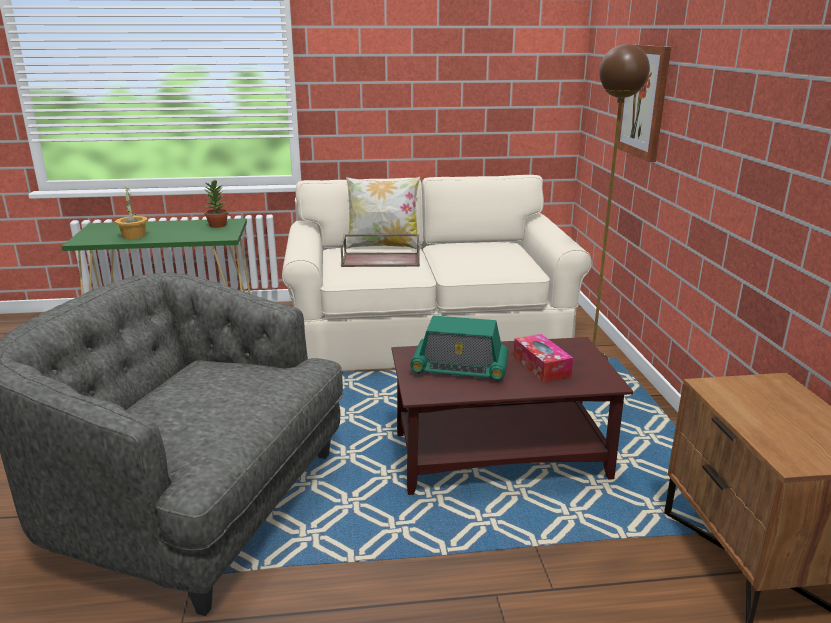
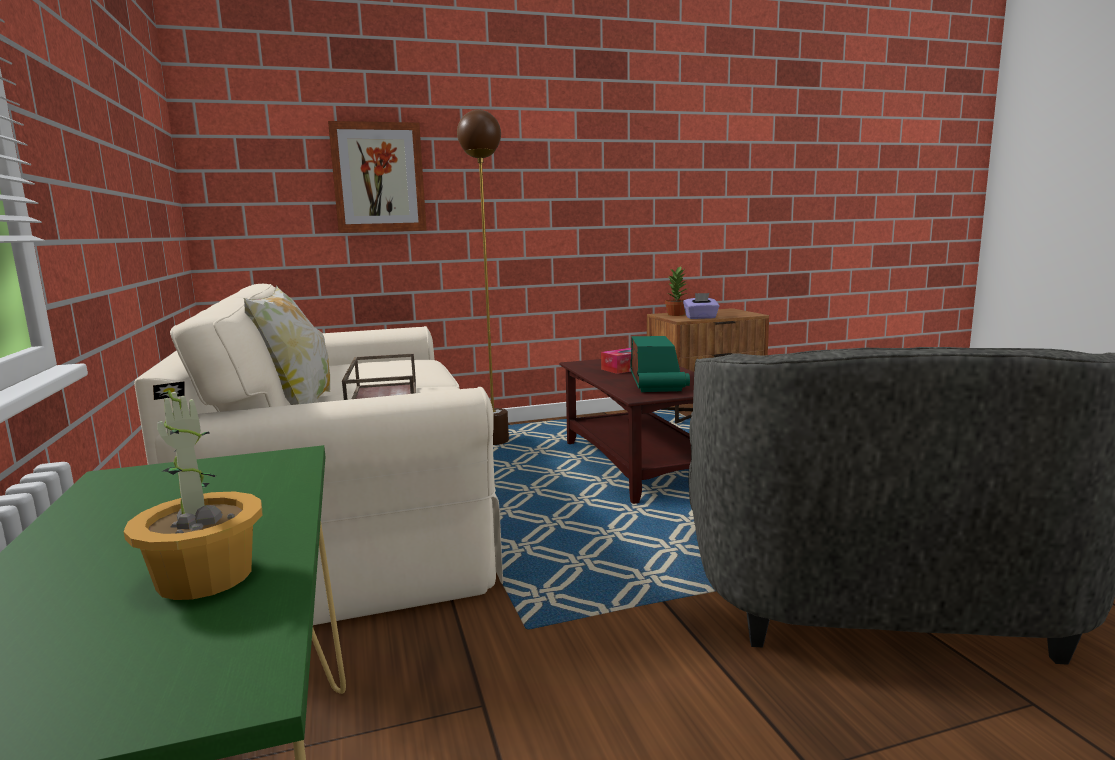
camera: 100 degrees left, 10 degrees down
potted plant [203,179,229,228] -> potted plant moved to [665,266,687,316]
none -> purple tissue box [683,293,719,319]

